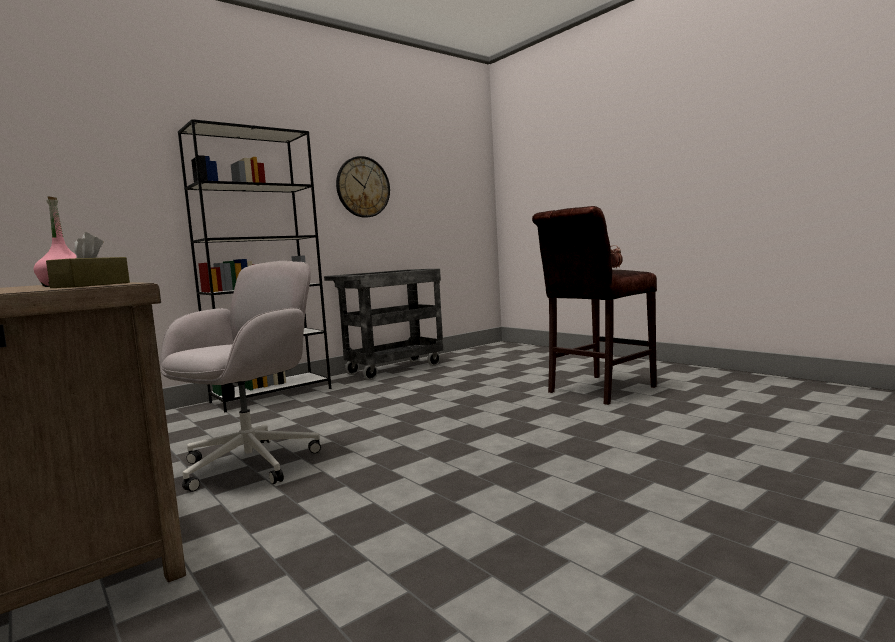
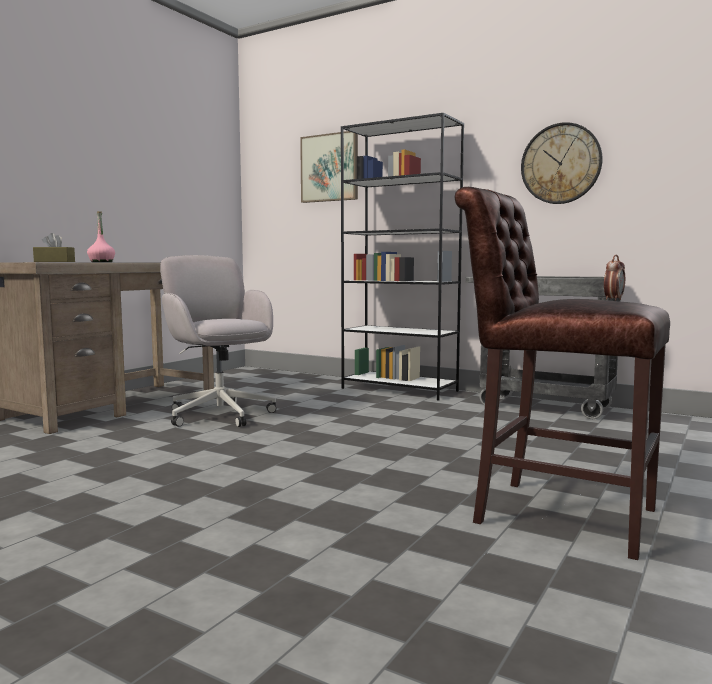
camera: 70 degrees right, 0 degrees up
grey office chair [160,261,321,492] -> grey office chair turned 135 degrees counterclockwise [160,255,276,427]
none -> picture [300,131,358,203]

